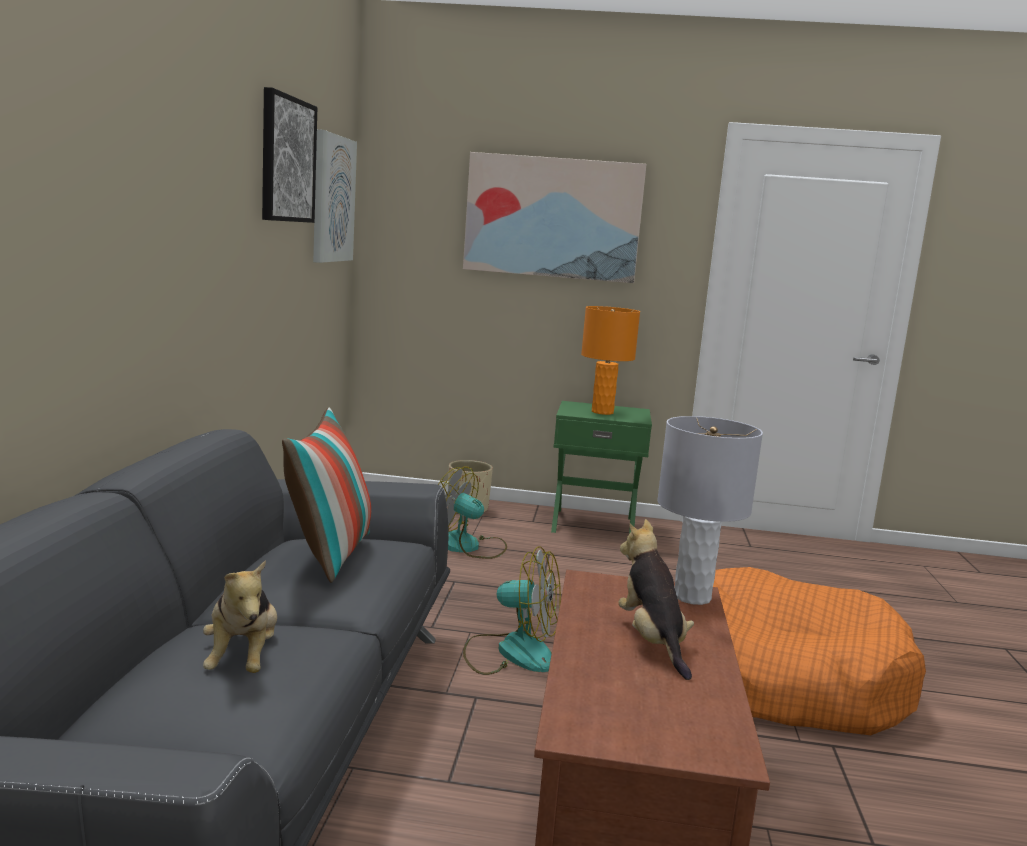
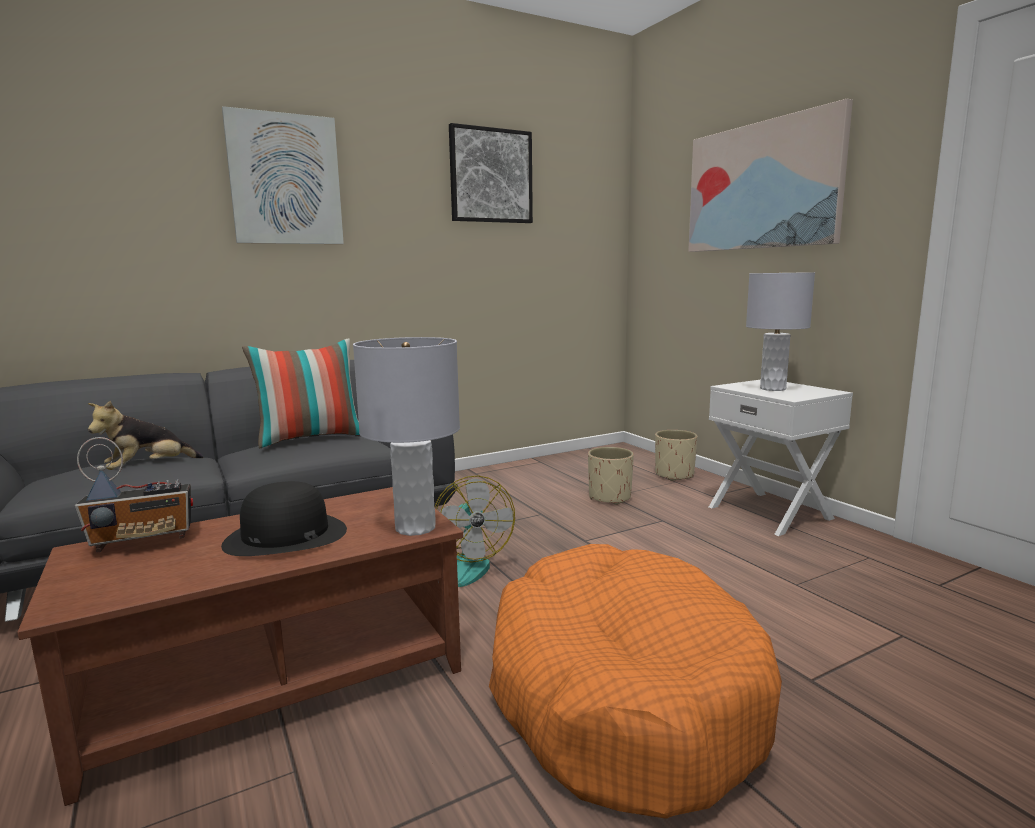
camera: 55 degrees right, 0 degrees up
picture [313,129,357,263] -> picture moved to [222,106,344,244]
fan [438,467,507,559] -> beige planter [588,447,634,505]
green nightstand [551,401,652,534] -> white nightstand [709,379,853,536]
orange table lamp [581,306,640,415] -> grey table lamp [746,272,815,391]
plush toy [619,519,694,680] -> black hat [221,481,347,556]
none -> radio [75,437,193,553]

